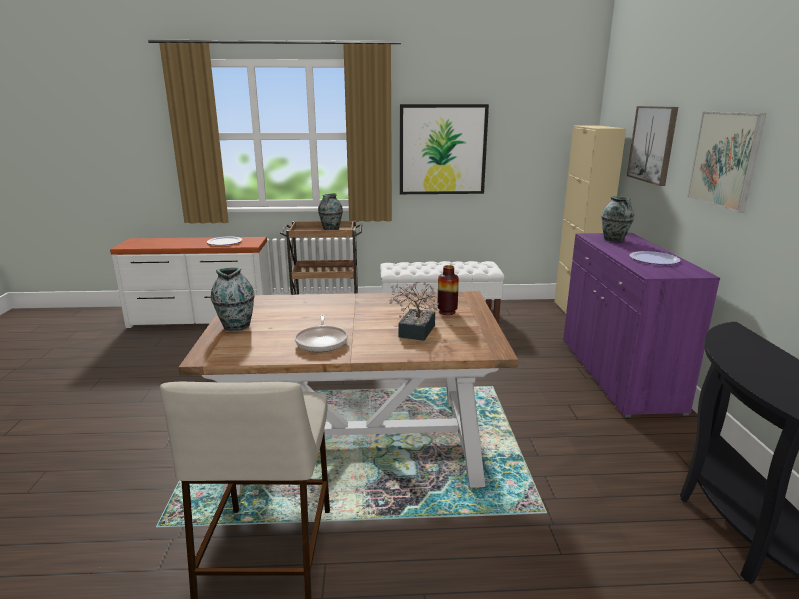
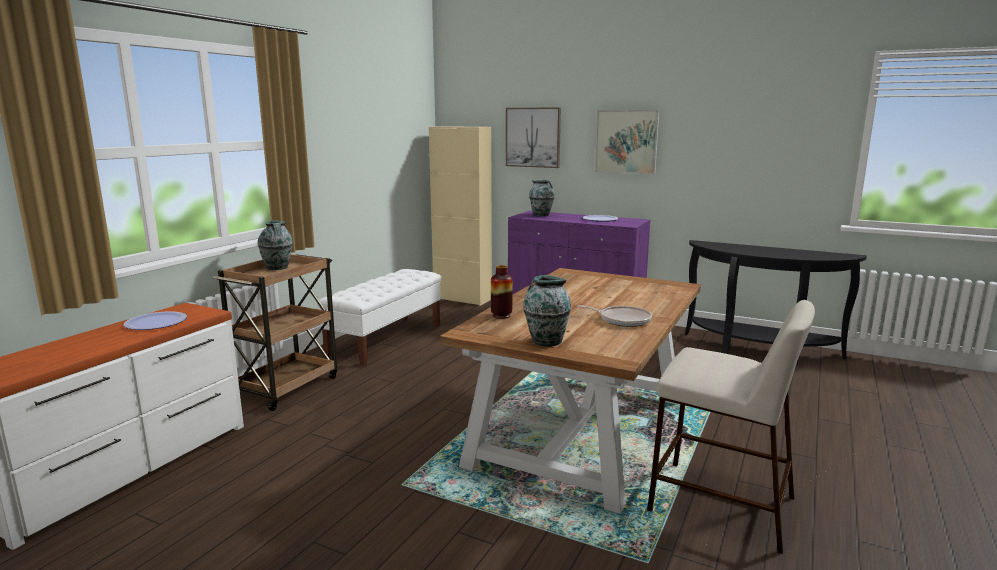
camera: 60 degrees left, 5 degrees down
potted plant [389,282,438,341] -> none
picture [400,104,489,194] -> none
vase [438,265,459,315] -> vase moved to [491,265,513,319]

